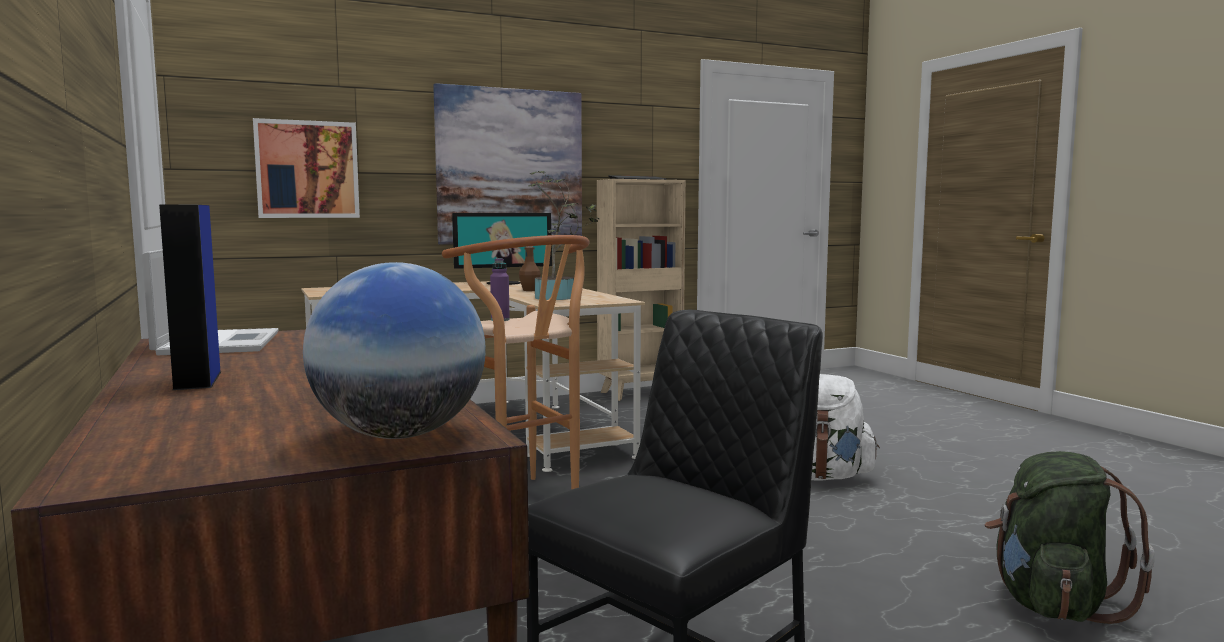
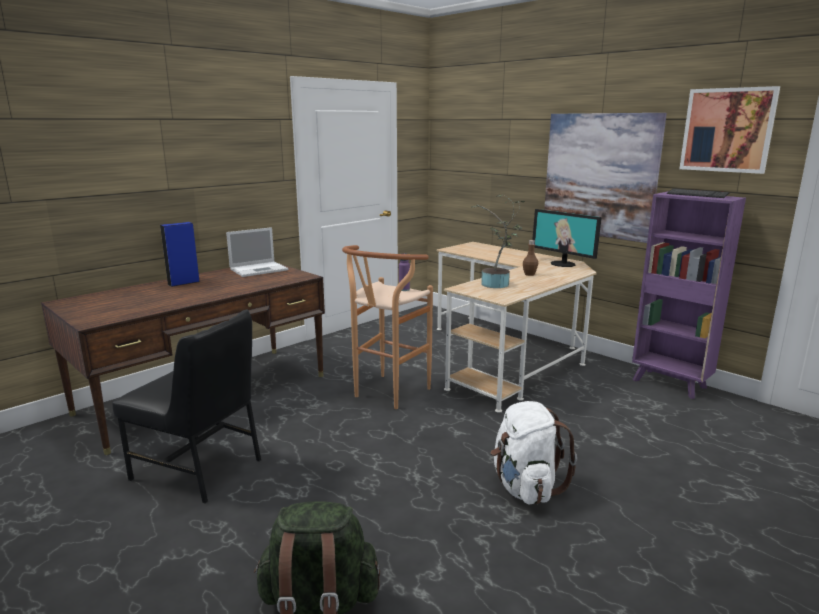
camera: 70 degrees right, 10 degrees up
picture [253,118,360,218] -> picture moved to [679,86,780,174]
globe [303,262,486,439] -> none
beige bookcase [597,179,686,401] -> purple bookcase [632,191,746,399]

